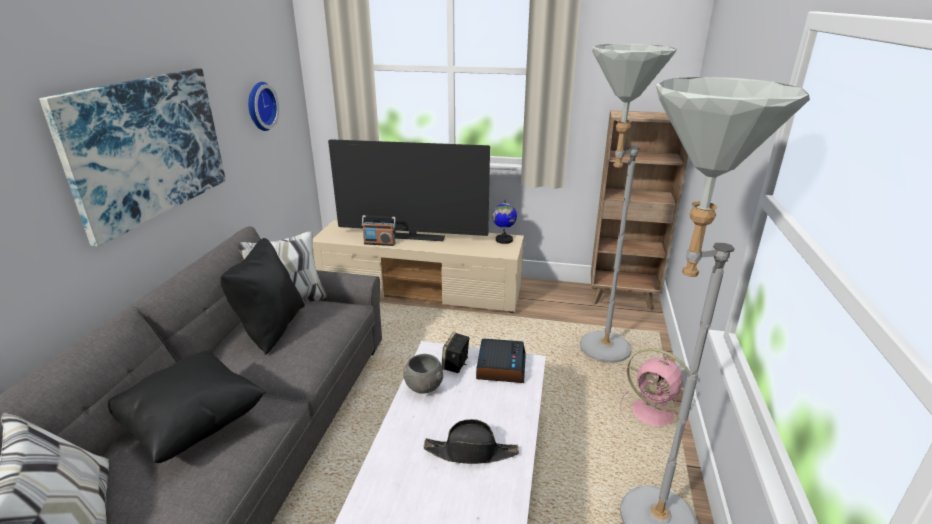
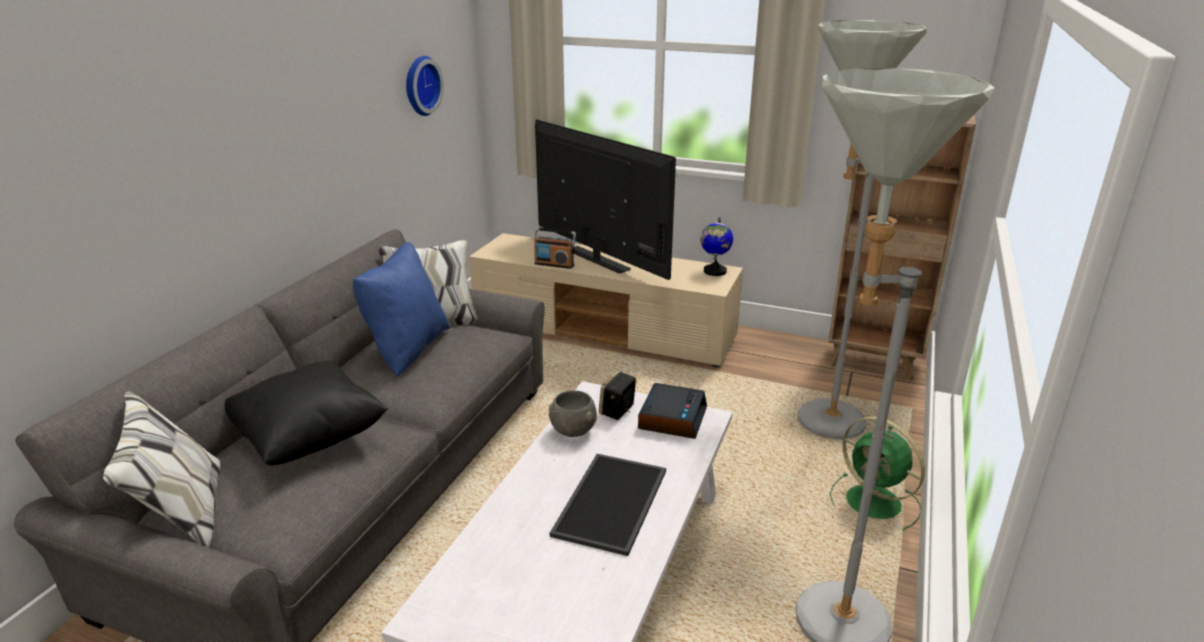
camera: 10 degrees right, 0 degrees up
picture [39,68,226,247] -> none
black pillow [220,238,305,355] -> blue pillow [353,242,450,377]
television [328,139,490,241] -> television turned 150 degrees counterclockwise [535,119,676,280]
black hat [424,419,519,464] -> tray [550,454,666,556]
pink fan [620,348,690,429] -> green fan [830,416,925,530]

